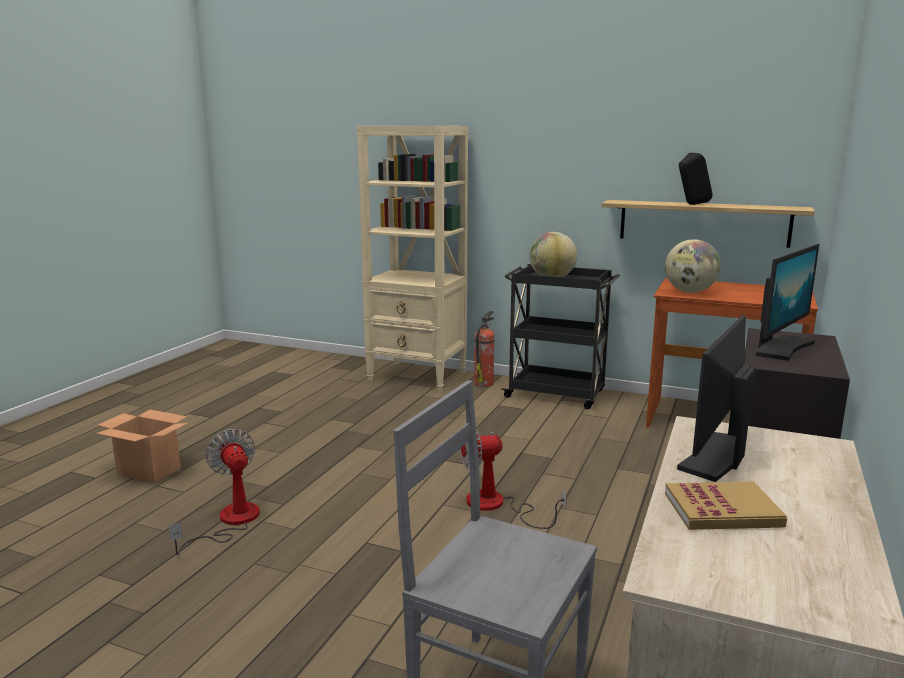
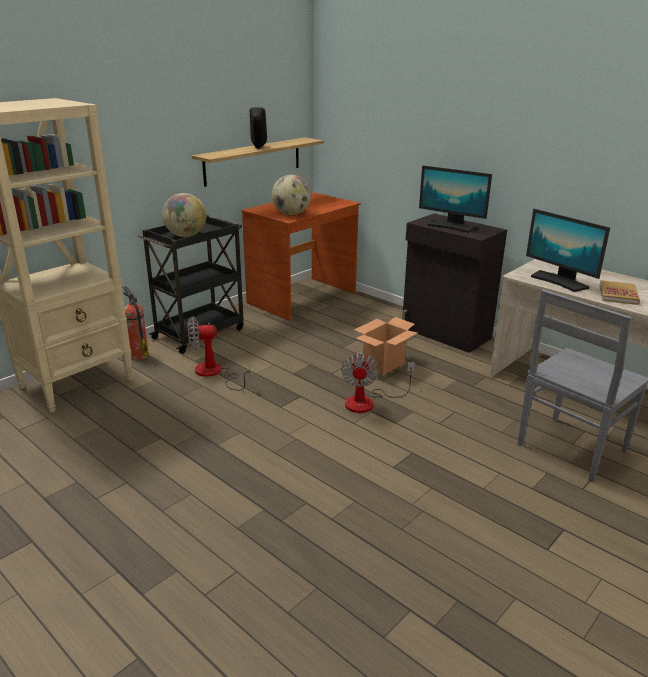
camera: 70 degrees left, 10 degrees up
cardboard box [96,410,188,483] -> cardboard box moved to [354,317,417,376]
fan [169,429,260,555] -> fan moved to [187,317,250,391]
monitor [756,244,819,361] -> monitor turned 150 degrees clockwise [419,166,492,233]

